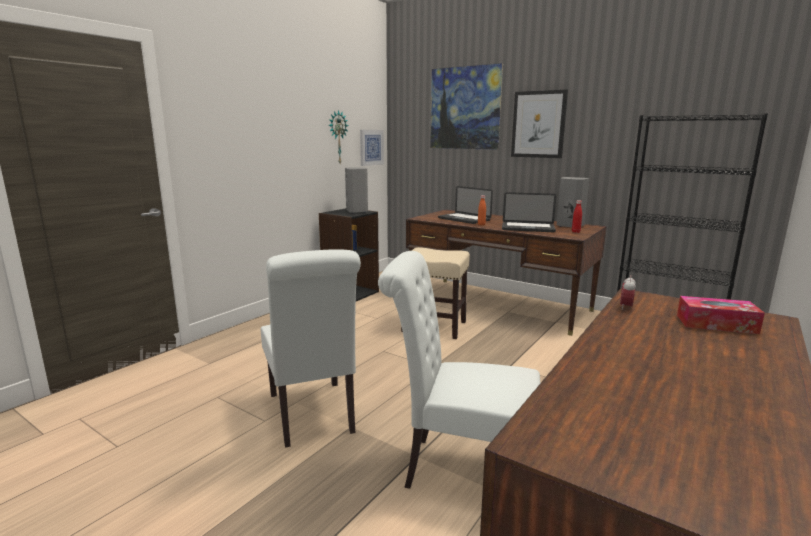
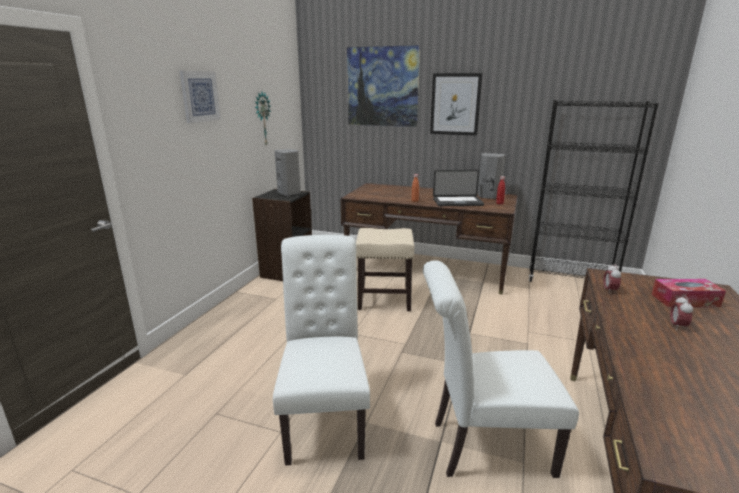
camera: 15 degrees left, 5 degrees up
white chair [261,249,361,448] -> white chair turned 150 degrees counterclockwise [273,235,370,466]
picture [360,130,384,166] -> picture moved to [180,71,221,123]
laptop [438,186,493,224] -> none
none -> alarm clock [670,295,693,330]

